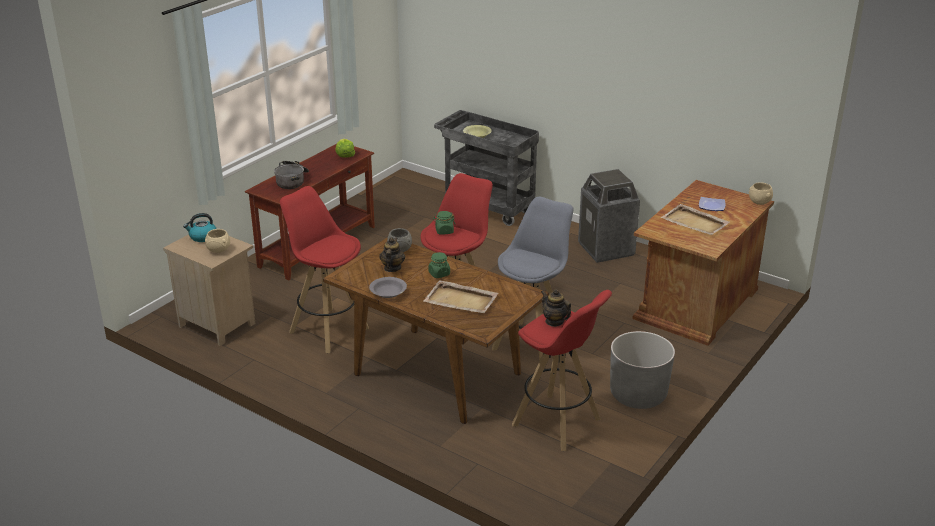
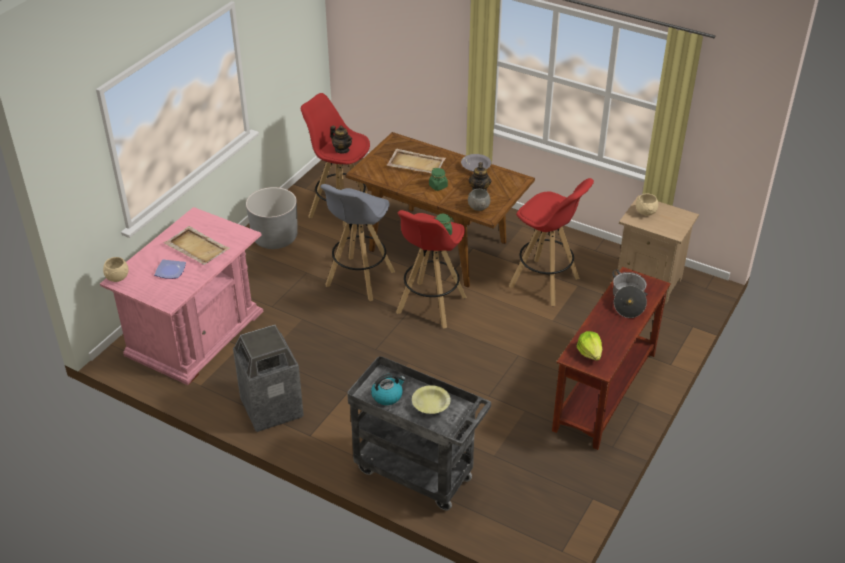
camera: 175 degrees right, 10 degrees up
kettle [183,213,216,242] -> kettle moved to [371,373,406,405]
brown cabinet [632,180,774,346] -> pink cabinet [100,207,263,385]

